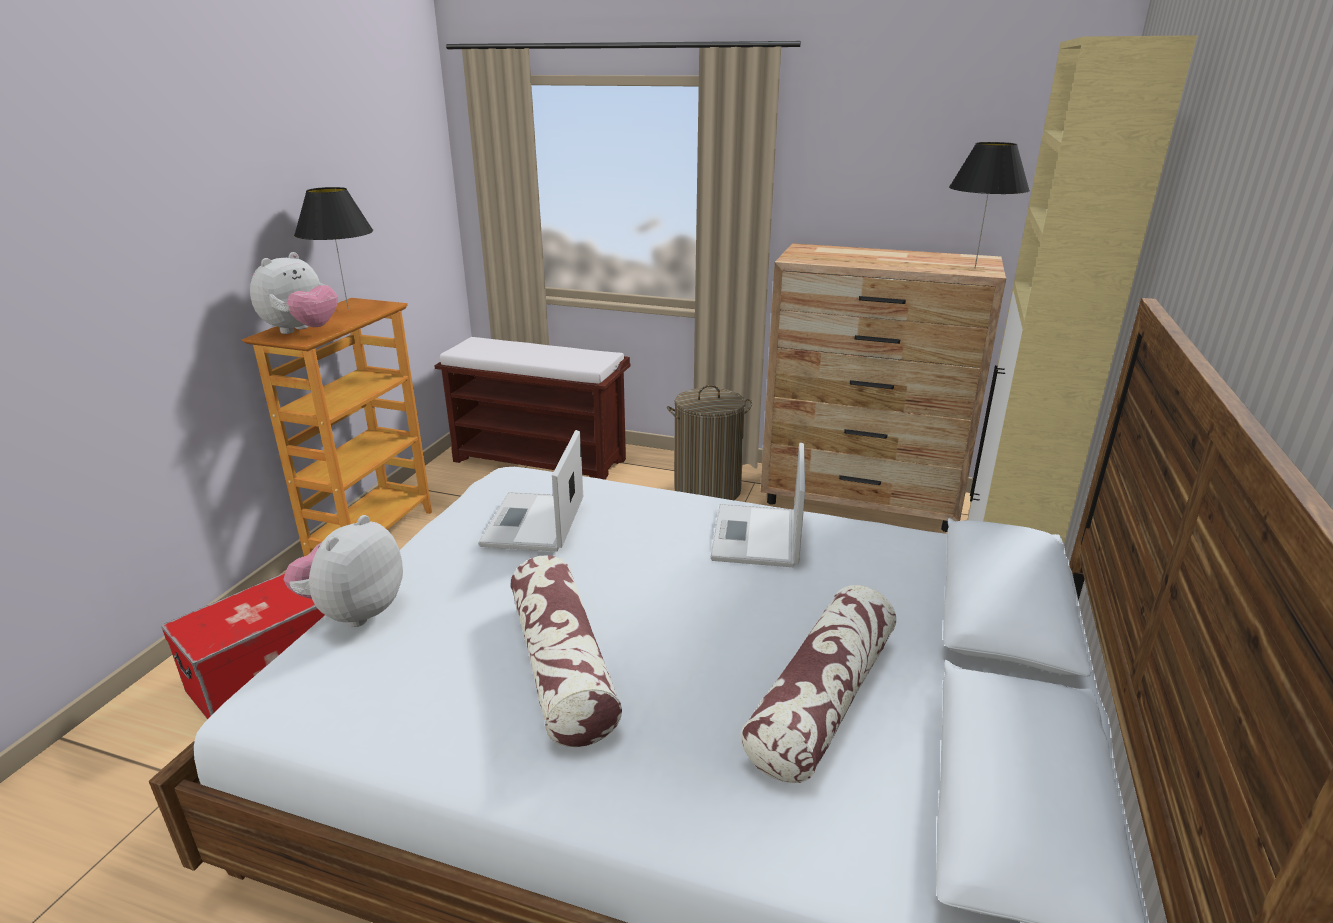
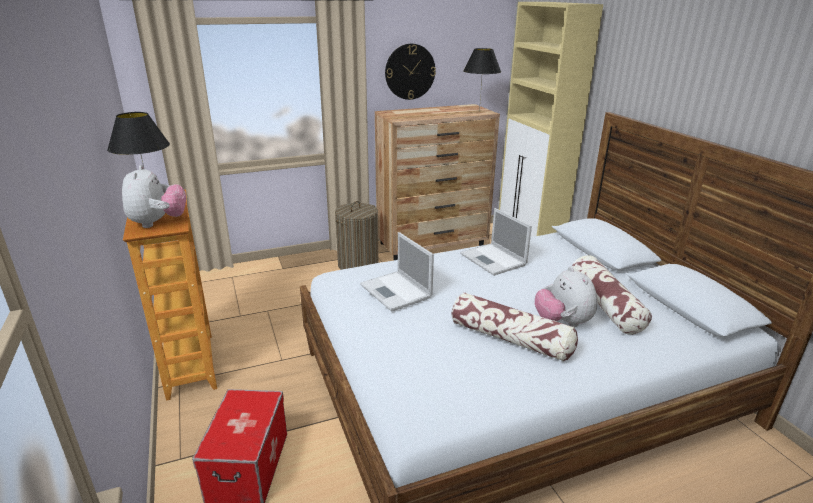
camera: 40 degrees left, 0 degrees up
plush toy [283,515,403,627] -> plush toy moved to [535,267,598,327]
brown bench [434,337,630,480] -> none
none -> wall clock [385,44,436,100]

